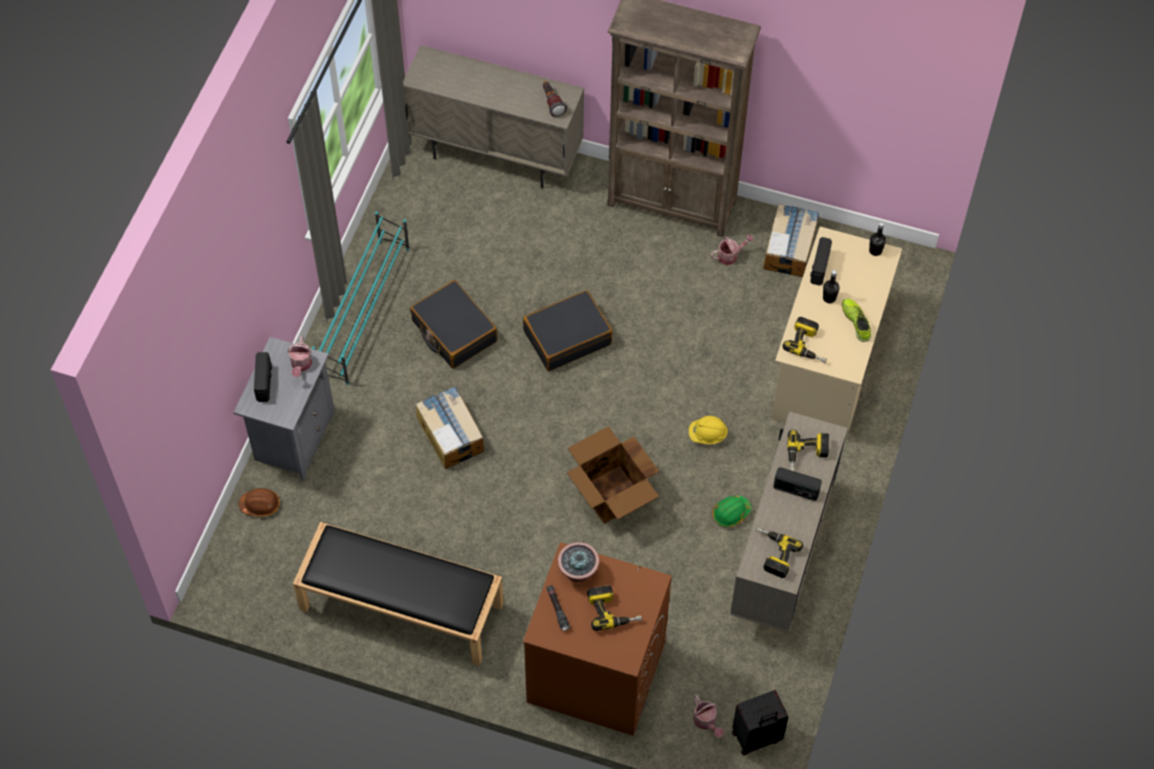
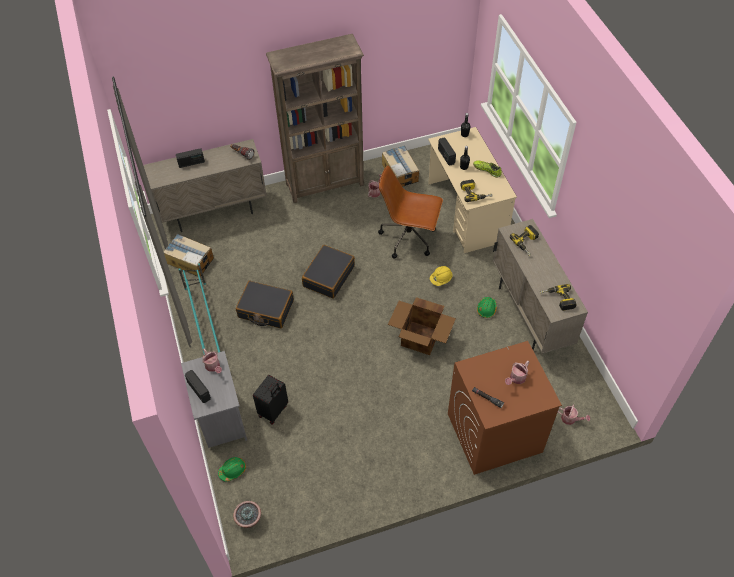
camera: 35 degrees left, 5 degrees down
brown hard hat [239,488,280,516] -> green hard hat [218,457,246,482]
black bench [293,522,504,666] -> none
cardboard box [416,386,484,469] -> cardboard box moved to [163,234,214,277]
potted plant [558,542,599,582] -> potted plant moved to [233,501,261,528]
power drill [587,585,642,631] -> watering can [505,361,530,385]
black suitcase [732,690,789,756] -> black suitcase moved to [253,375,288,425]
radio [773,467,822,501] -> radio moved to [176,148,205,168]
none -> brown office chair [378,165,443,259]

